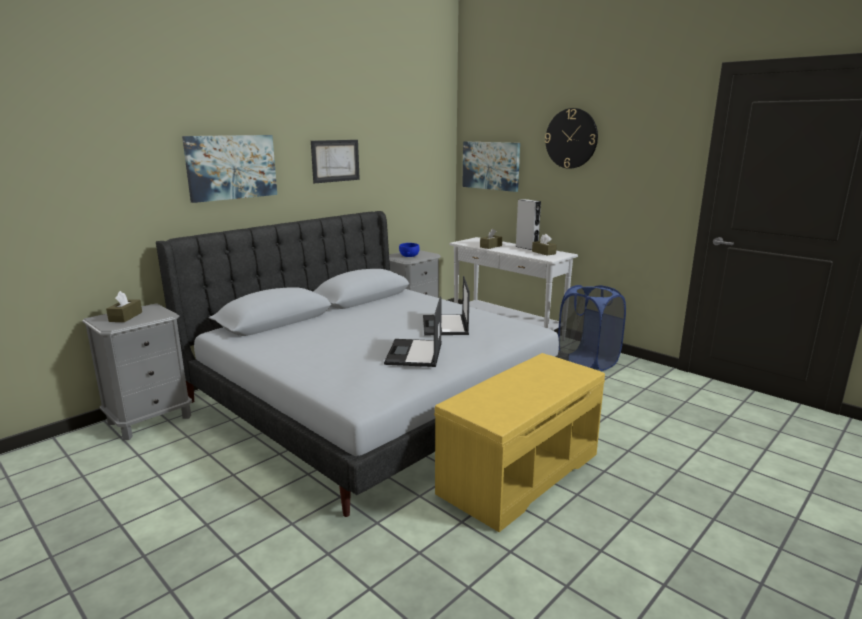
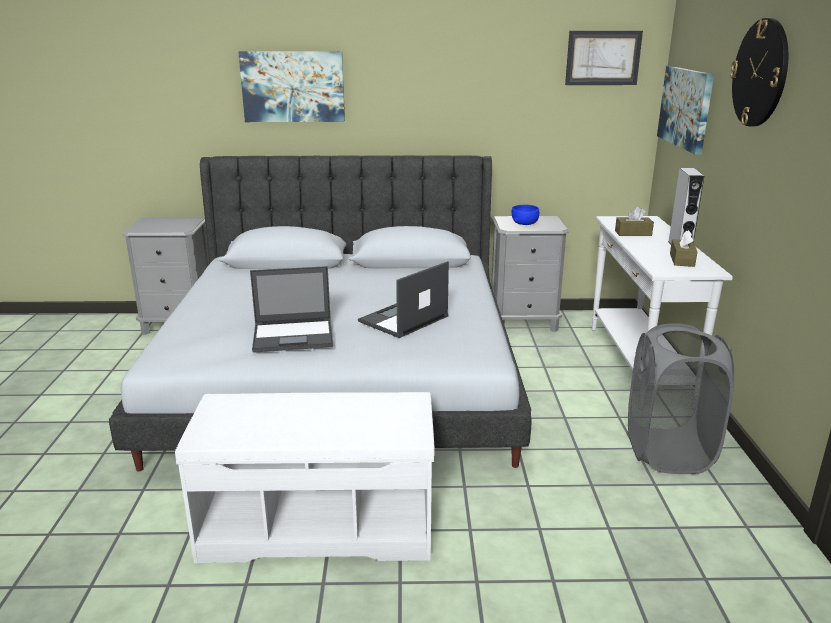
camera: 45 degrees right, 5 degrees up
brown tissue box [106,291,142,322] -> none
picture [311,140,360,183] -> picture moved to [565,31,643,85]
laptop [384,297,442,367] -> laptop turned 150 degrees counterclockwise [250,266,333,353]
yellow bench [434,353,605,532] -> white bench [175,392,435,563]
blue laundry basket [558,285,626,371] -> grey laundry basket [628,324,735,474]

